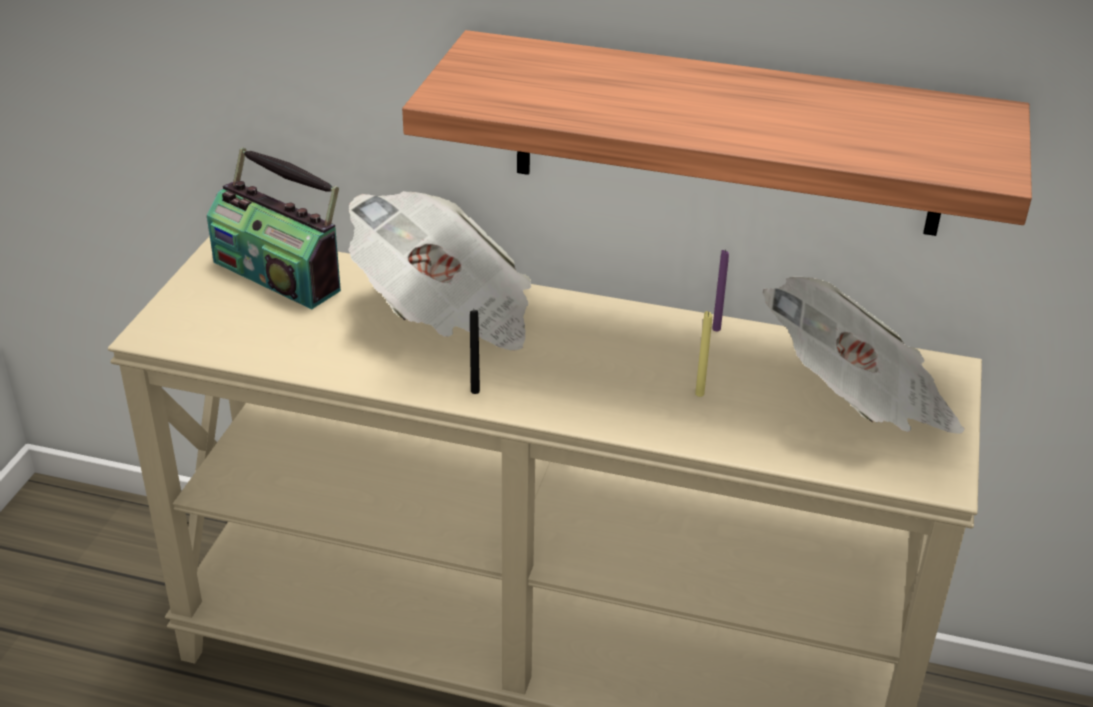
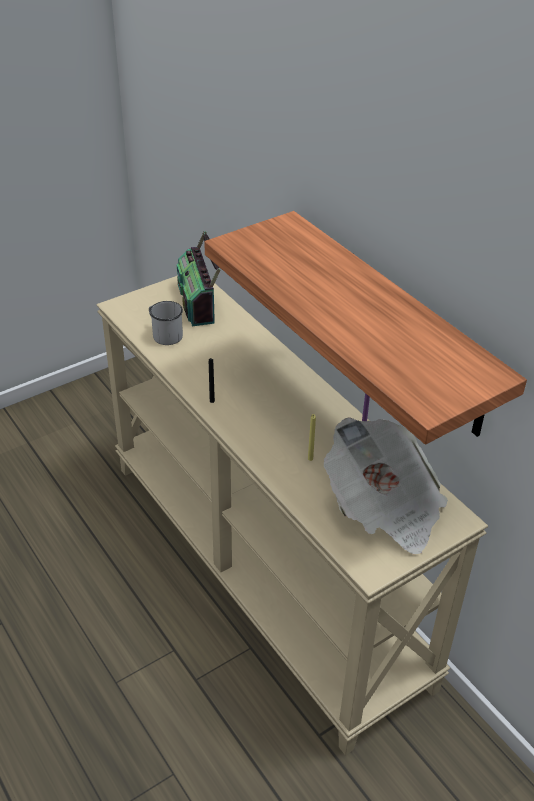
camera: 40 degrees right, 5 degrees up
newspaper [348,191,531,351] -> none
none -> white mug [149,301,183,345]

